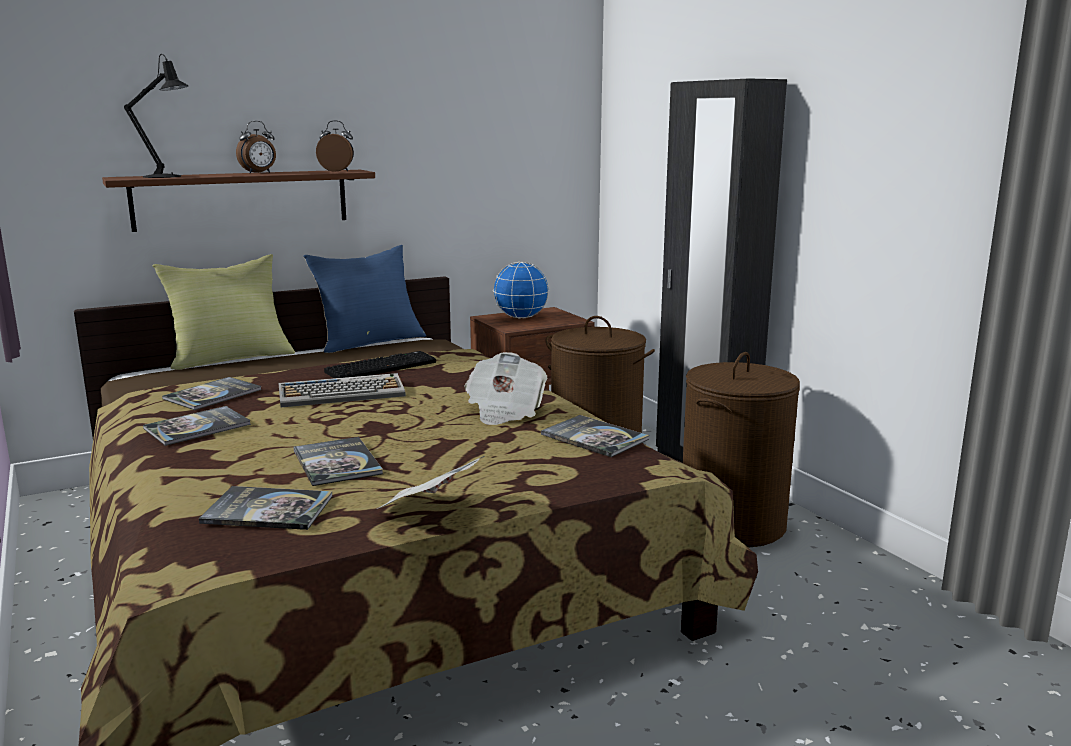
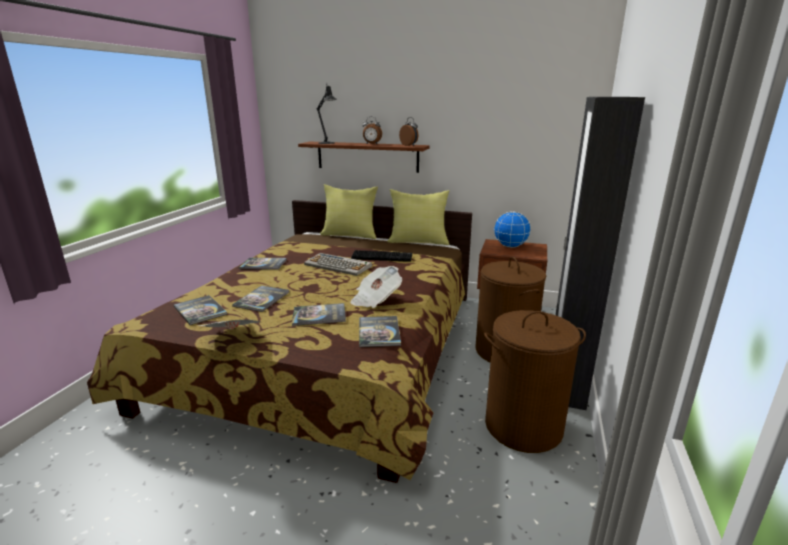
camera: 45 degrees right, 5 degrees up
book [162,377,262,410] -> book moved to [292,303,346,326]
blue pillow [303,245,426,353] -> yellow pillow [387,189,450,245]

